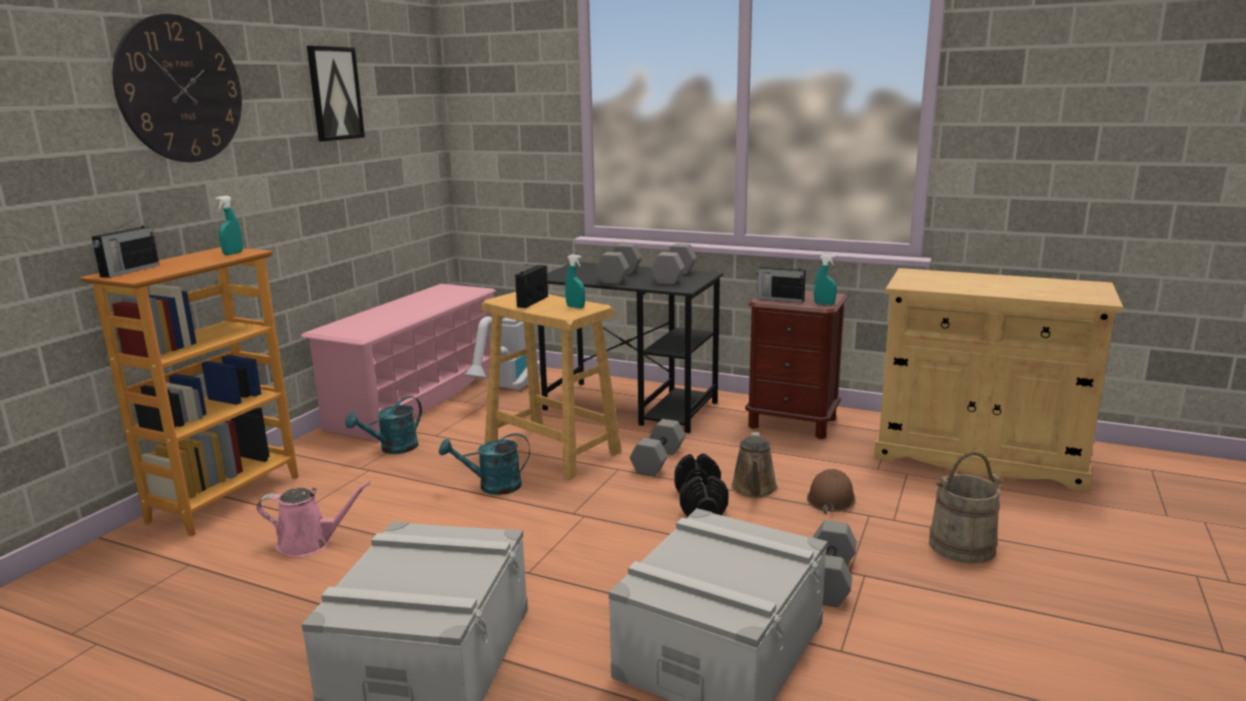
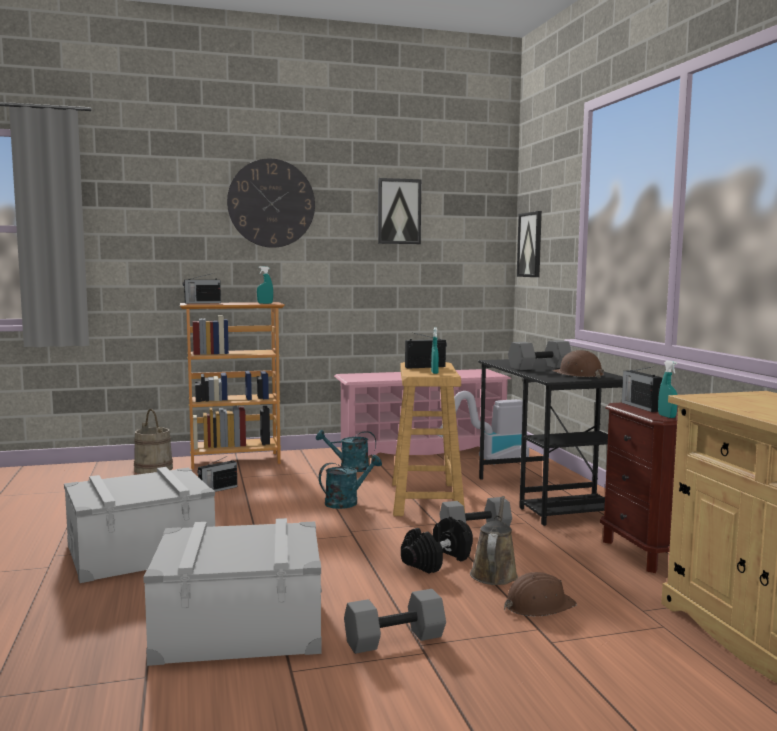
camera: 50 degrees right, 10 degrees down
pink watering can [257,482,371,557] -> radio [197,456,237,492]
turquoise watering can [439,433,530,495] -> turquoise watering can turned 105 degrees clockwise [319,455,382,509]
grey dumbbell [650,243,697,285] -> brown hard hat [552,350,604,378]
brown watering can [731,432,778,498] -> brown watering can turned 135 degrees clockwise [470,496,518,585]
beige bucket [929,451,1003,564] -> beige bucket moved to [134,409,173,474]
none -> picture [517,211,542,277]

